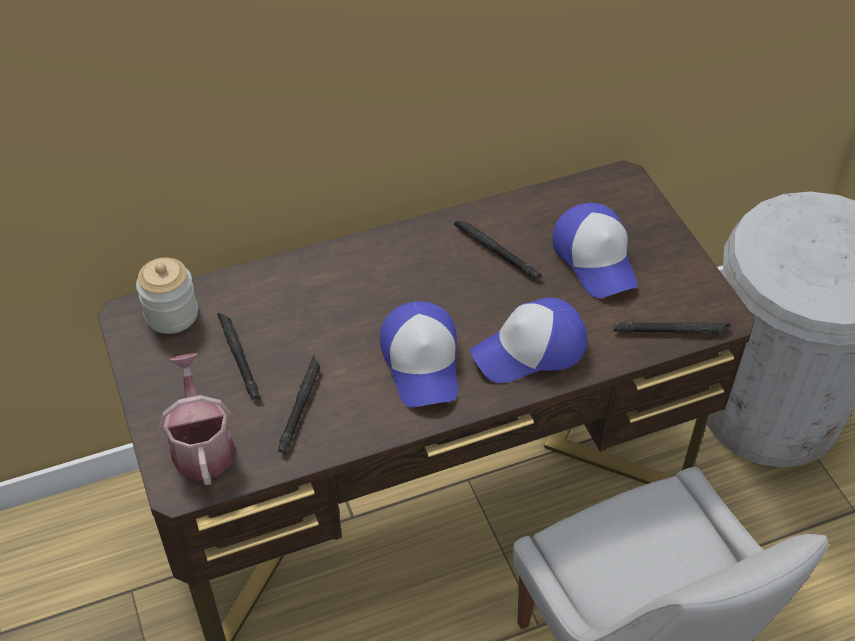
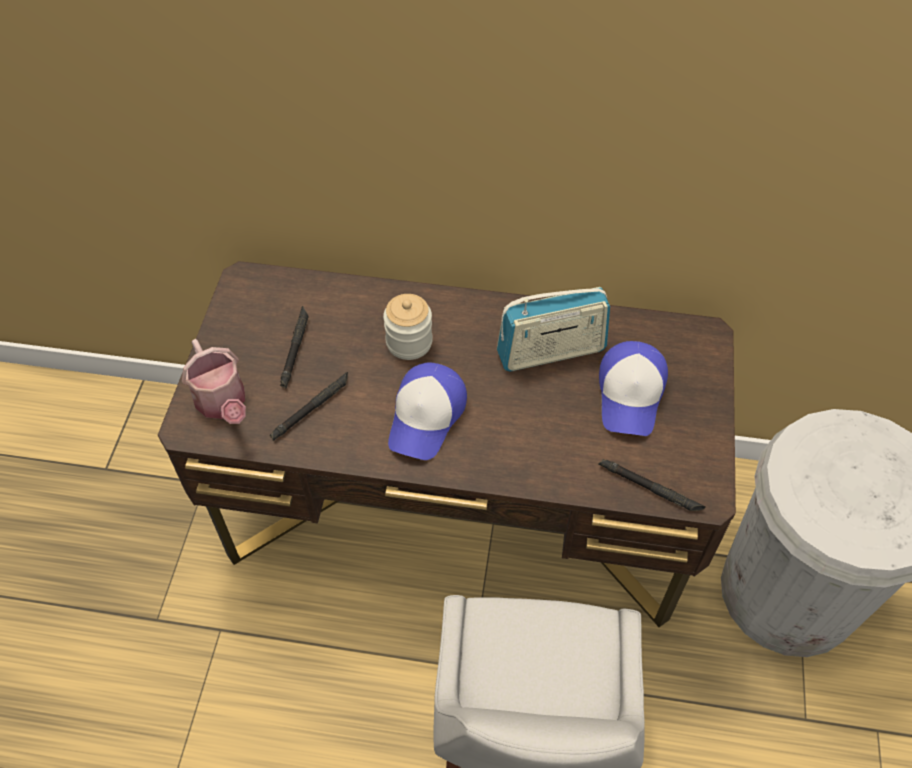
camera: 30 degrees right, 5 degrees up
jar [136,257,198,334] -> jar moved to [383,294,433,360]
watering can [159,353,235,485] -> watering can turned 135 degrees clockwise [182,339,246,424]
black flashlight [454,221,542,279] -> radio [497,287,610,371]
cap [471,298,588,383] -> none

